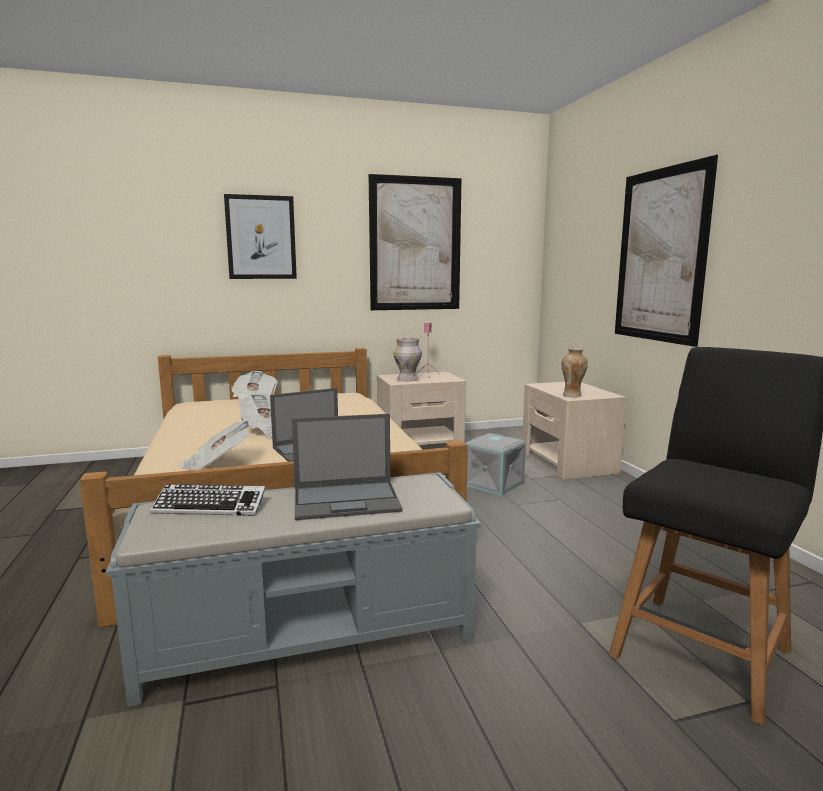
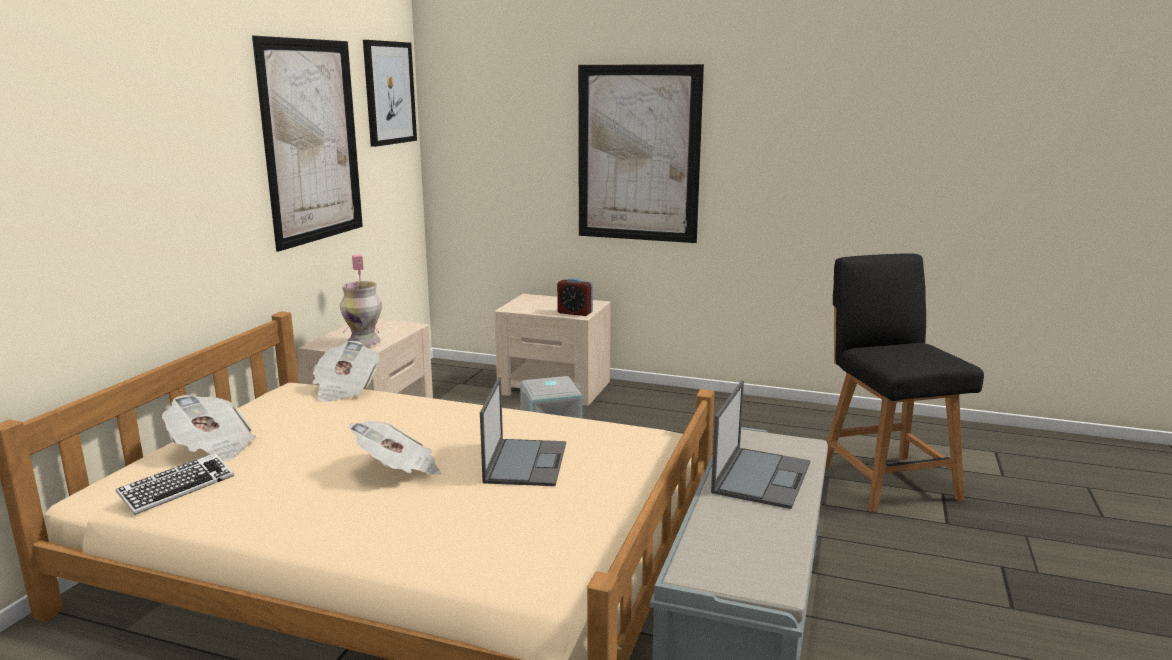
camera: 55 degrees left, 5 degrees up
keyboard [150,484,266,516] -> keyboard moved to [116,453,234,515]
newspaper [179,420,253,470] -> newspaper moved to [312,341,380,402]
picture [224,194,297,279] -> picture moved to [363,40,417,147]
vase [562,348,588,398] -> alarm clock [557,278,593,316]

